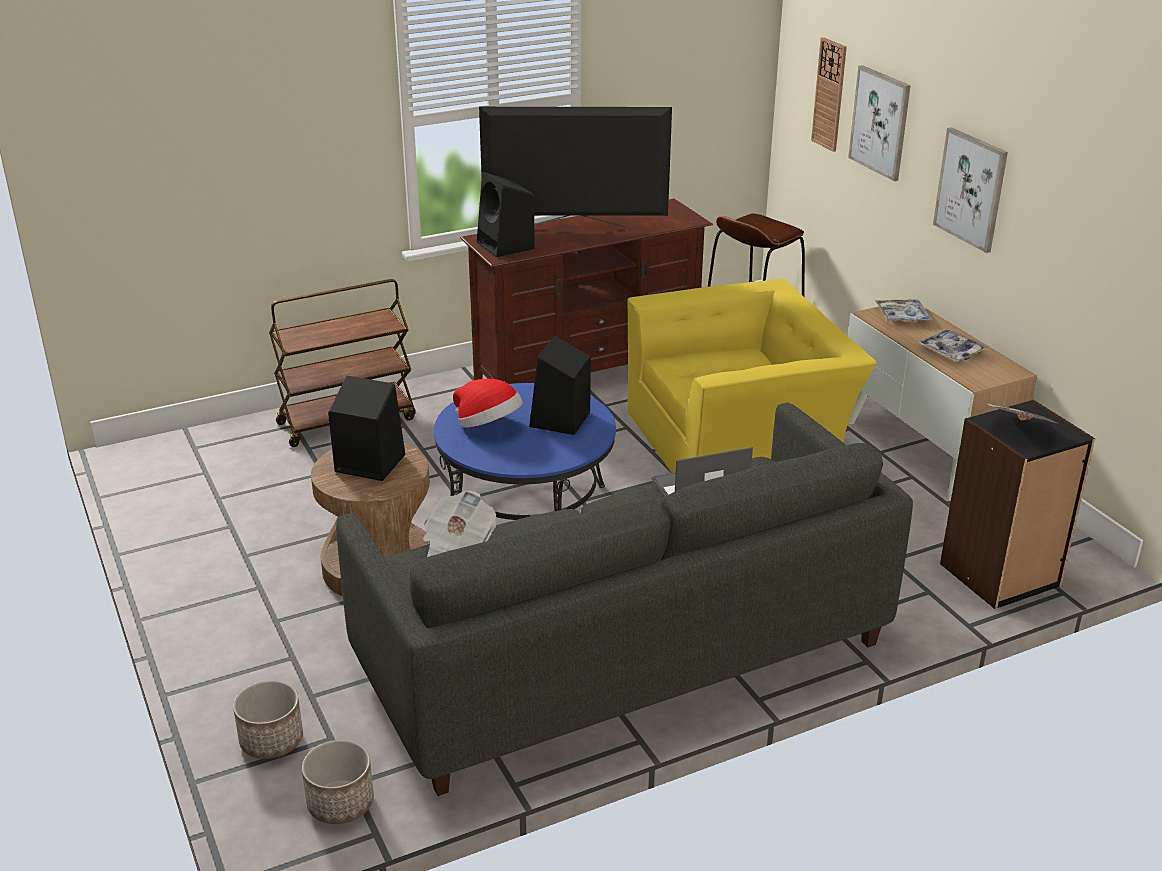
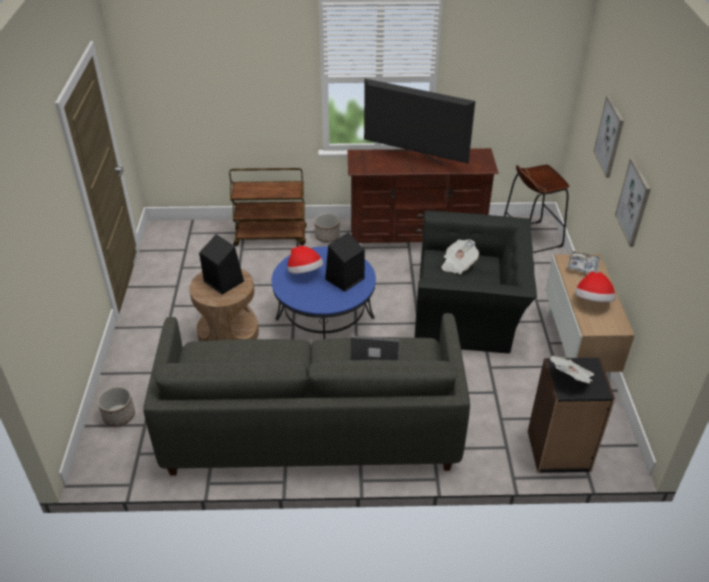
camera: 25 degrees right, 10 degrees up
planter [302,740,374,824] -> planter moved to [314,213,340,243]
newspaper [423,490,497,557] -> newspaper moved to [441,239,479,274]
black speaker [477,172,535,257] -> none
yellow armchair [628,278,876,473] -> black armchair [414,211,537,354]
wall clock [811,37,847,152] -> none
tray [917,330,989,361] -> hat [575,271,615,302]

